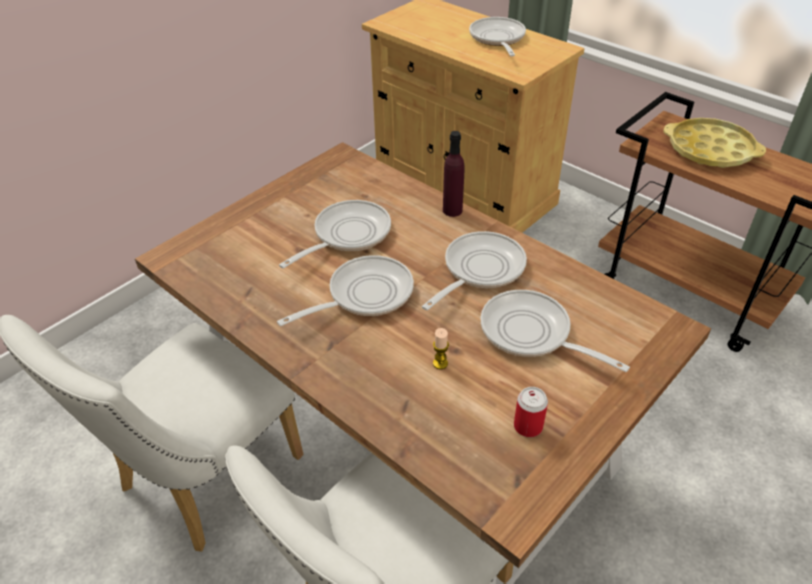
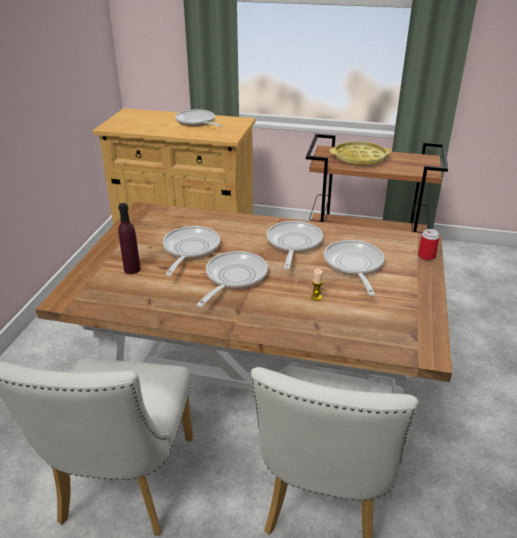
camera: 30 degrees left, 10 degrees down
purple bottle [443,131,464,217] -> purple bottle moved to [118,203,141,274]
frying pan [480,290,630,372] -> frying pan turned 75 degrees clockwise [324,240,384,296]
can [514,387,548,437] -> can moved to [418,229,440,260]

